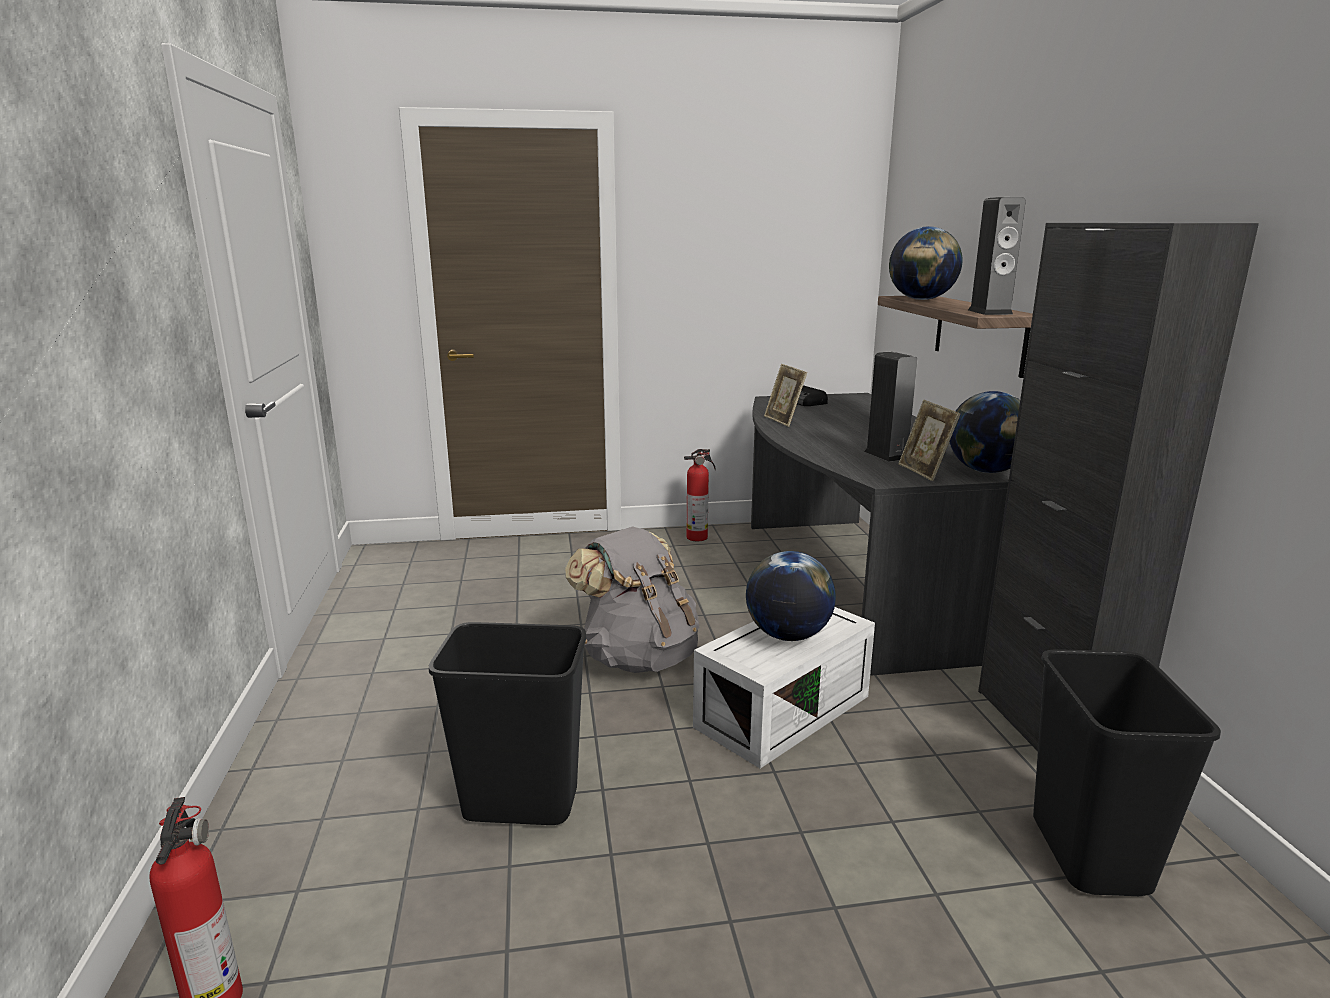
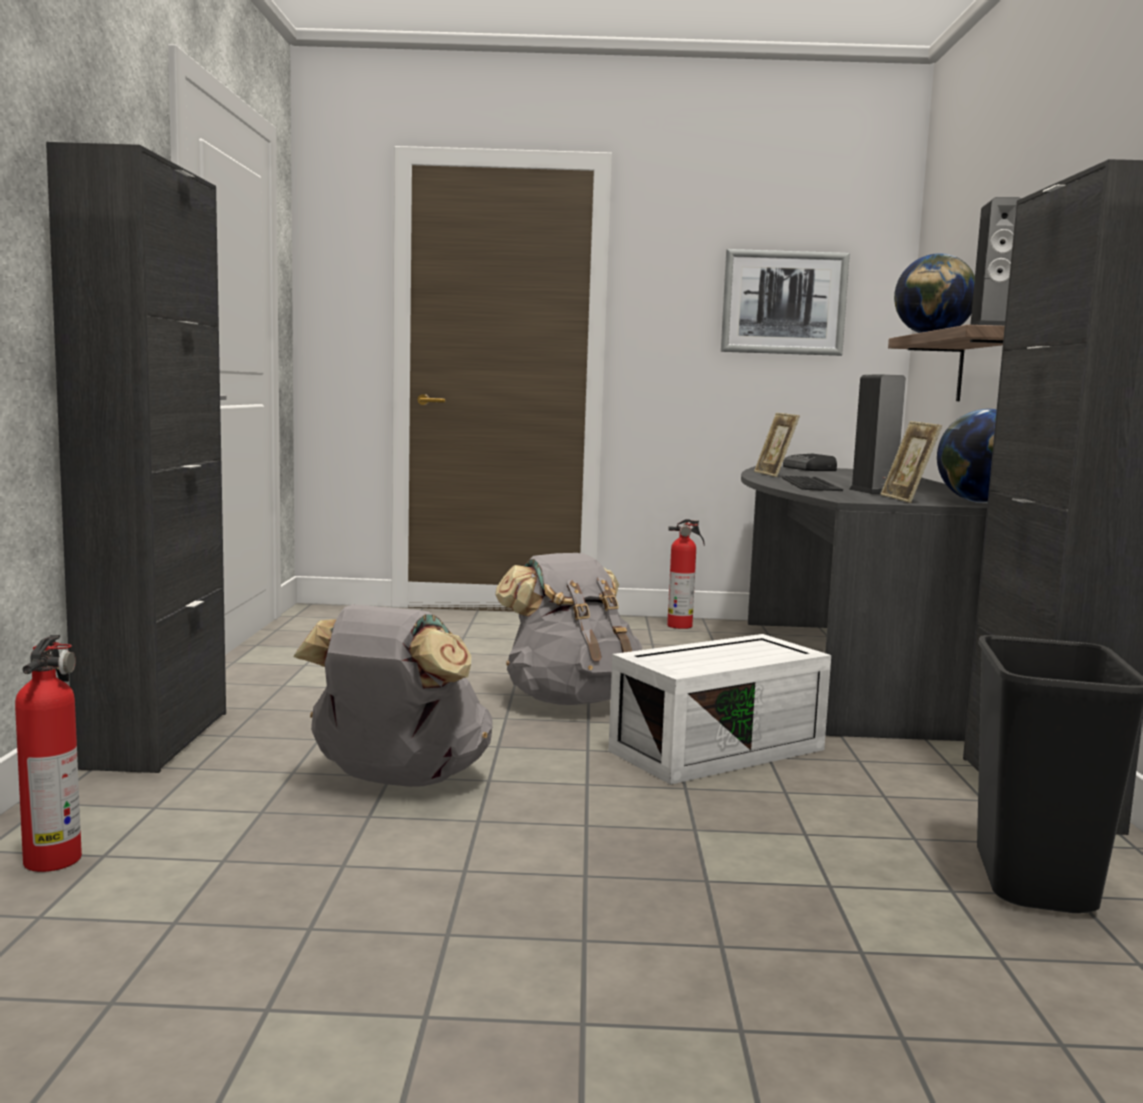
camera: 10 degrees right, 10 degrees down
black trash can [429,622,586,825] -> grey backpack [293,604,493,787]
globe [746,551,836,641] -> none
none -> black cabinet [46,142,226,773]
none -> picture [721,249,850,356]
none -> keyboard [782,476,843,491]

